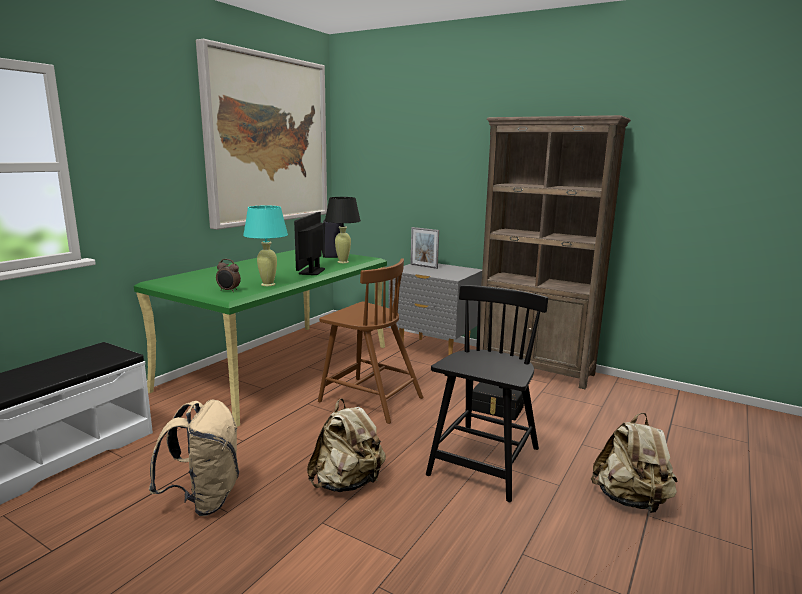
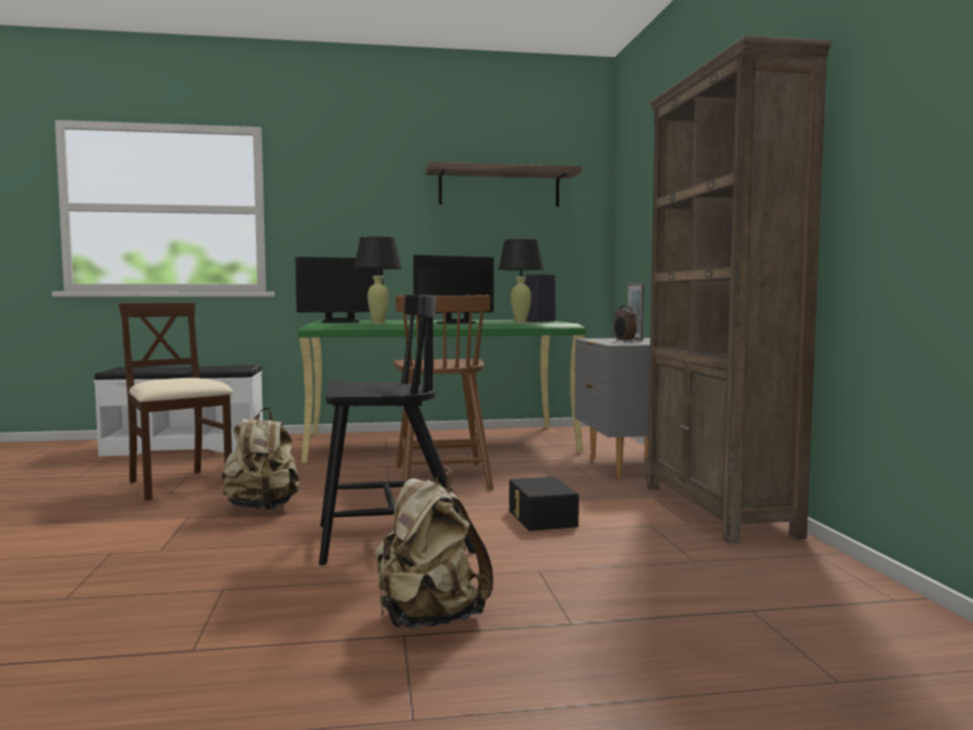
camera: 50 degrees right, 10 degrees down
beige backpack [149,400,239,516] -> beige chair [119,303,233,501]
picture [196,39,327,230] -> shelf [426,162,582,207]
alarm clock [216,259,241,292] -> alarm clock moved to [613,305,637,342]
turquoise table lamp [243,205,288,286] -> black table lamp [354,236,401,324]
none -> monitor [295,257,383,323]

